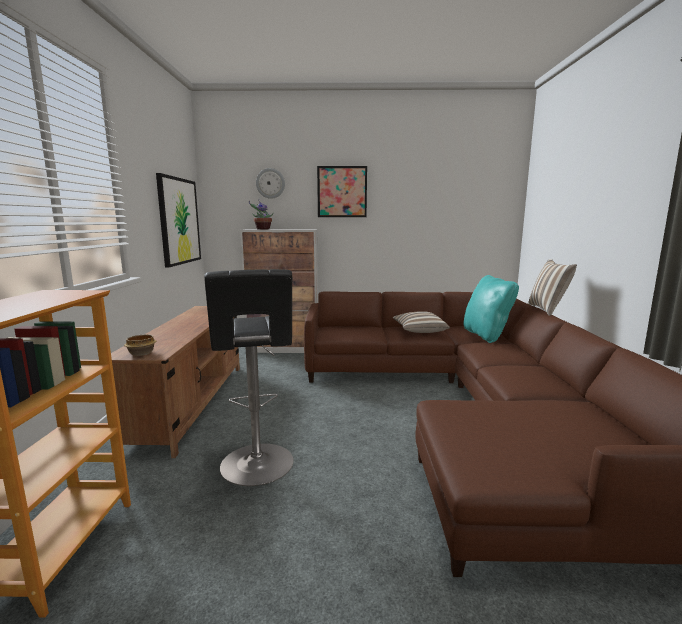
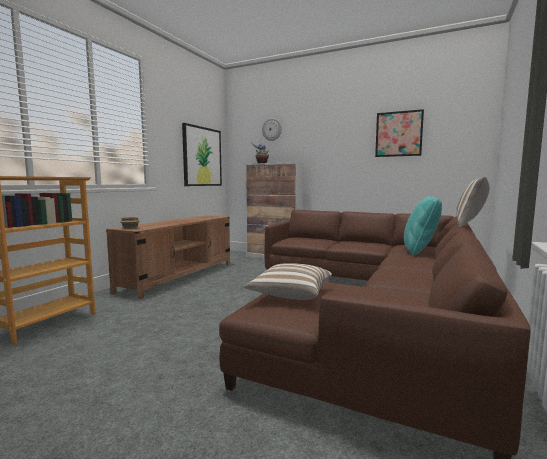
camera: 25 degrees right, 5 degrees down
black stool [204,269,294,486] -> none
picture [317,166,367,217] -> picture moved to [375,109,424,157]
pillow [392,311,450,333] -> pillow moved to [243,263,332,300]

